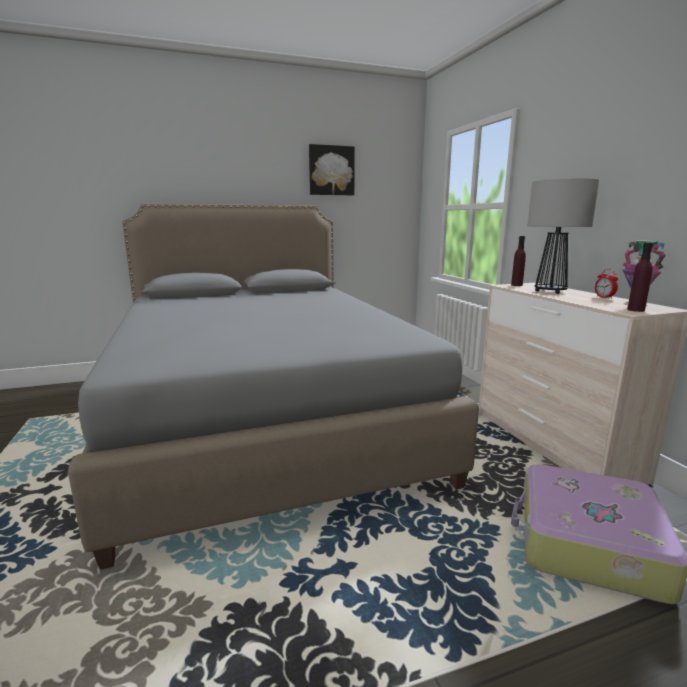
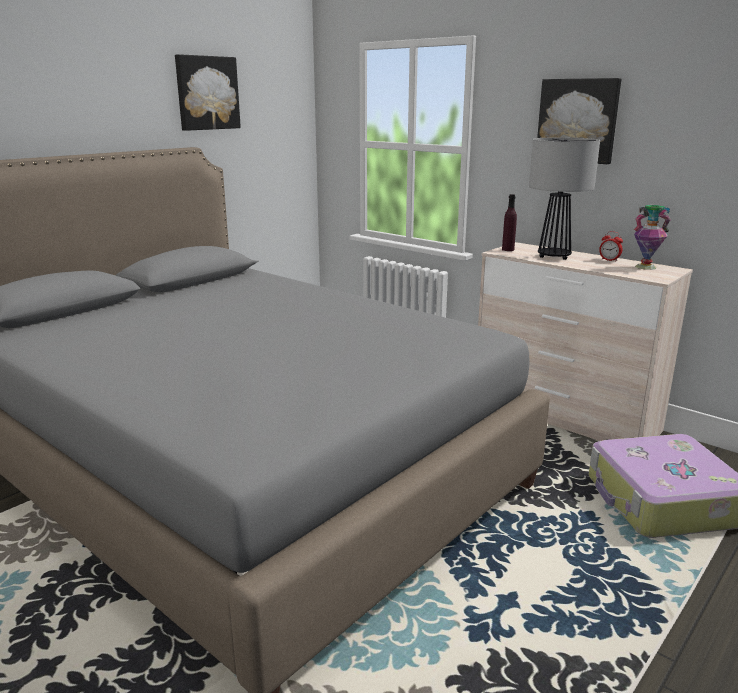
camera: 30 degrees left, 5 degrees up
purple bottle [627,242,653,312] -> none
none -> picture [537,78,621,164]

